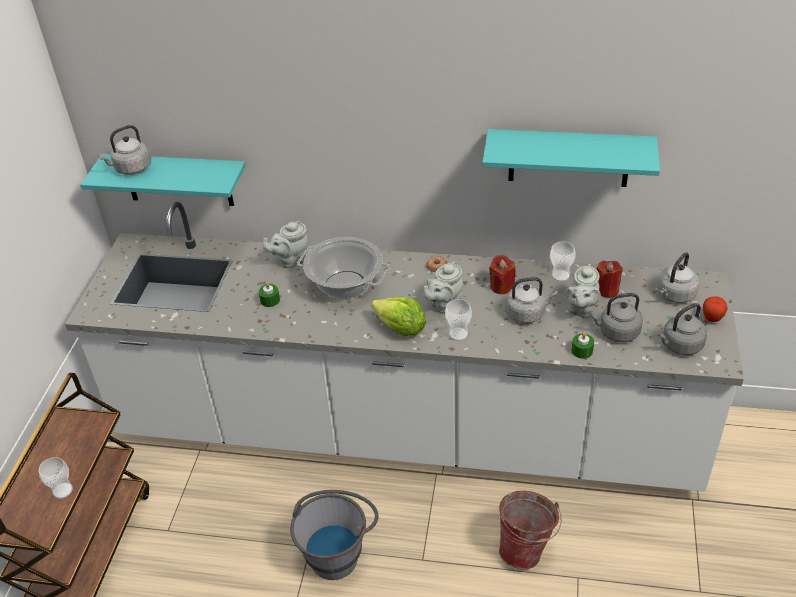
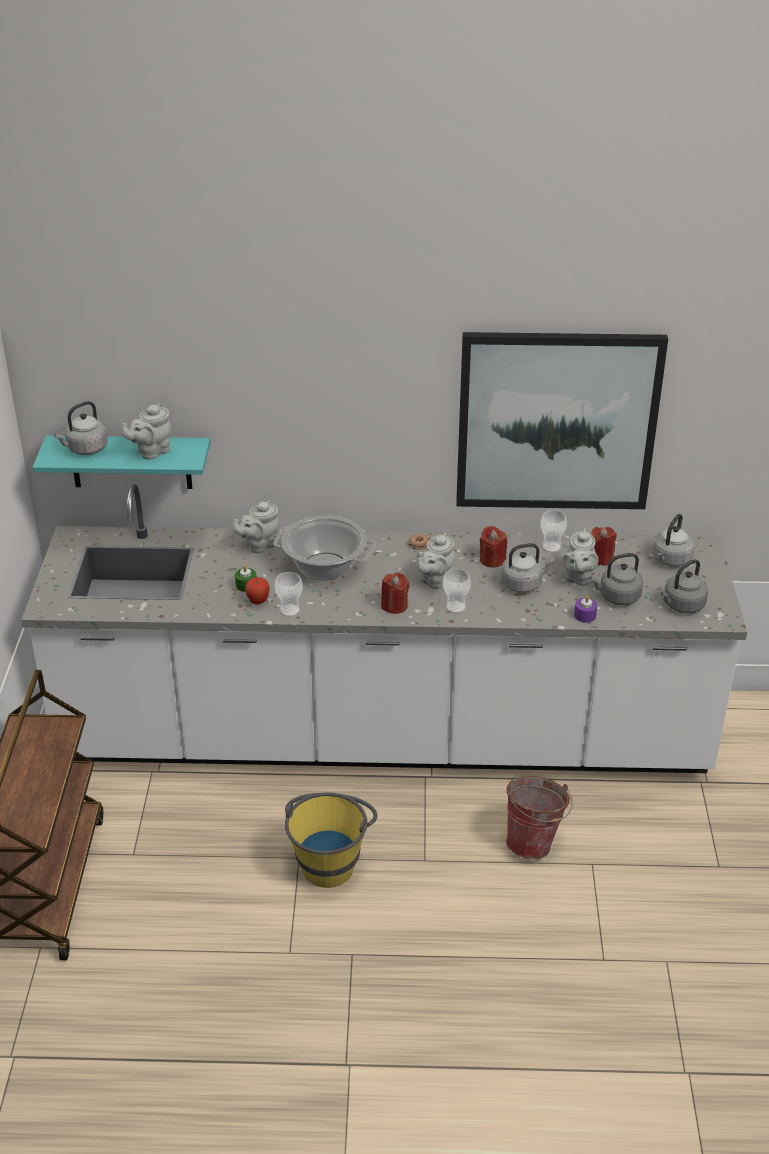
camera: 10 degrees left, 5 degrees down
cup [39,457,73,499] -> cup moved to [274,572,303,617]
grey bucket [290,490,379,580] -> yellow bucket [285,792,377,888]
lettuce [371,297,426,336] -> red candle [381,572,409,614]
turquoise shelf [482,129,660,187] -> picture [456,332,668,509]
green candle [572,332,594,359] -> purple candle [574,595,597,623]
apple [703,296,728,322] -> apple moved to [245,577,270,604]
none -> grey teapot [122,403,171,460]

